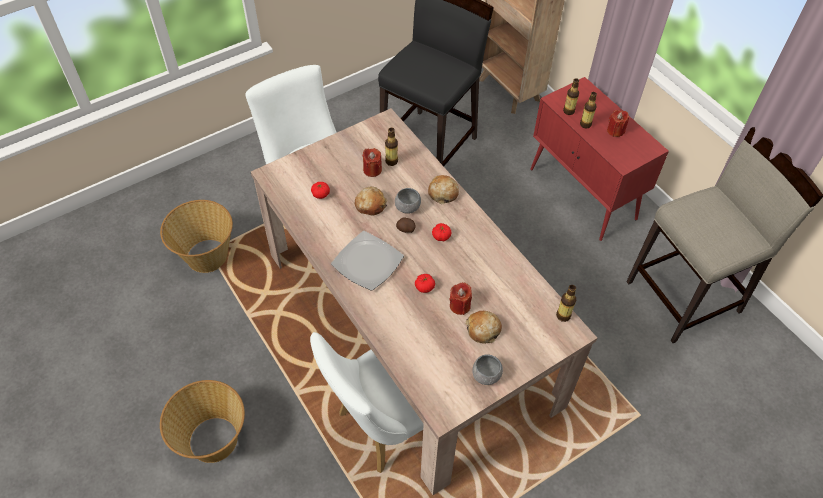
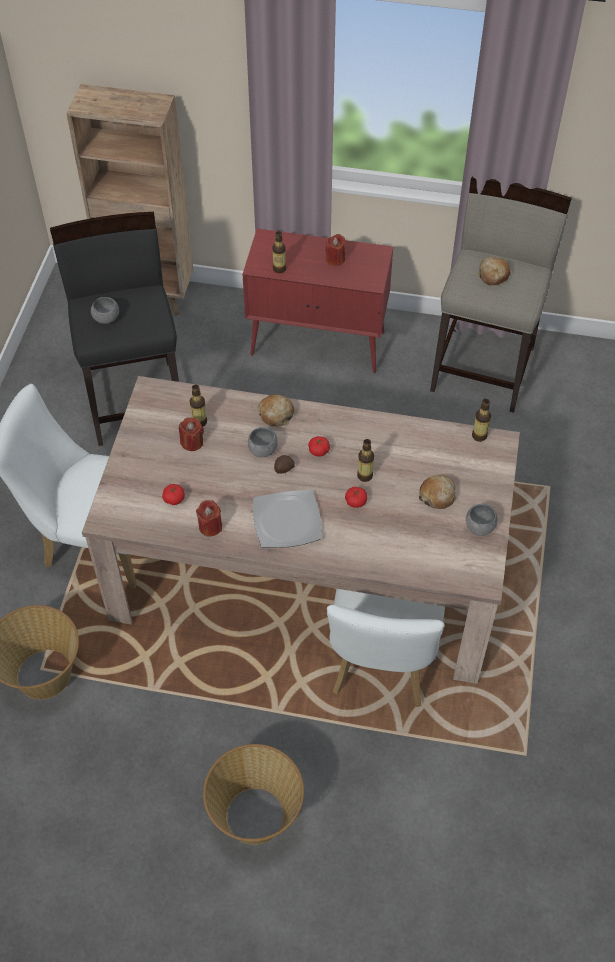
camera: 45 degrees left, 0 degrees up
bread [355,186,387,215] -> bread moved to [478,257,511,285]
red candle [450,282,472,315] -> red candle moved to [196,500,222,536]
bottle [580,92,597,128] -> bottle moved to [357,439,374,482]
none -> grey bowl [91,297,119,324]

